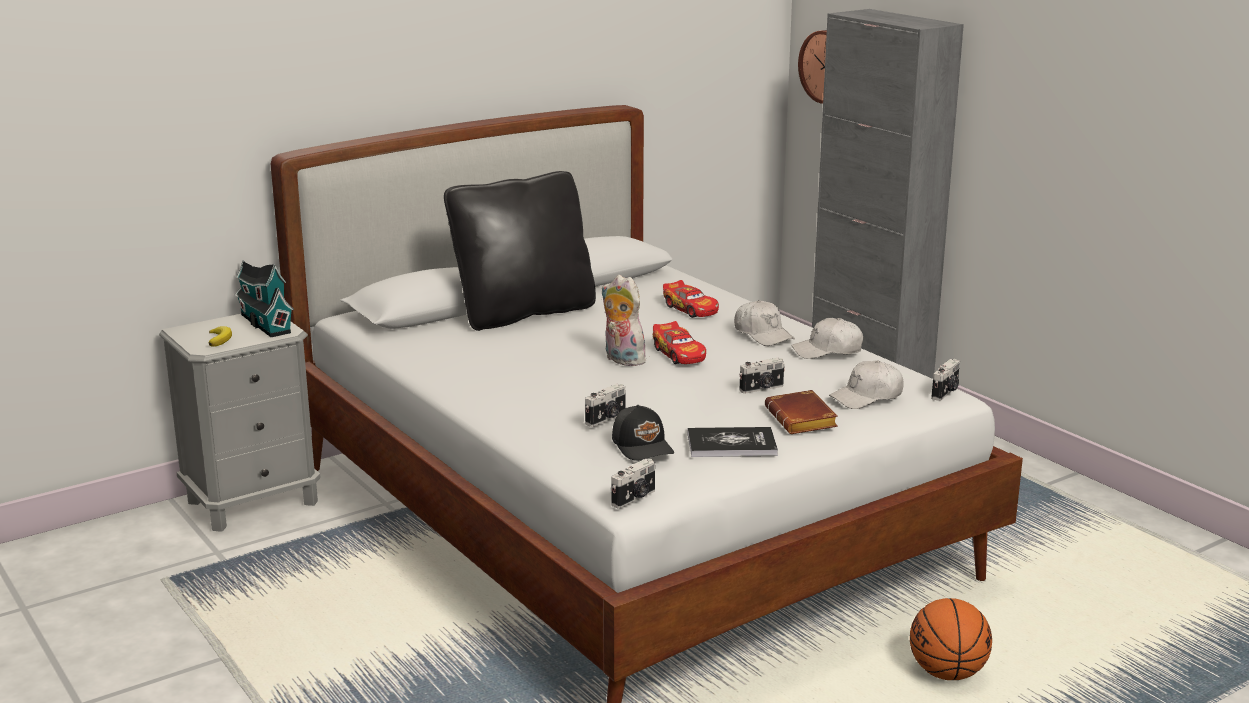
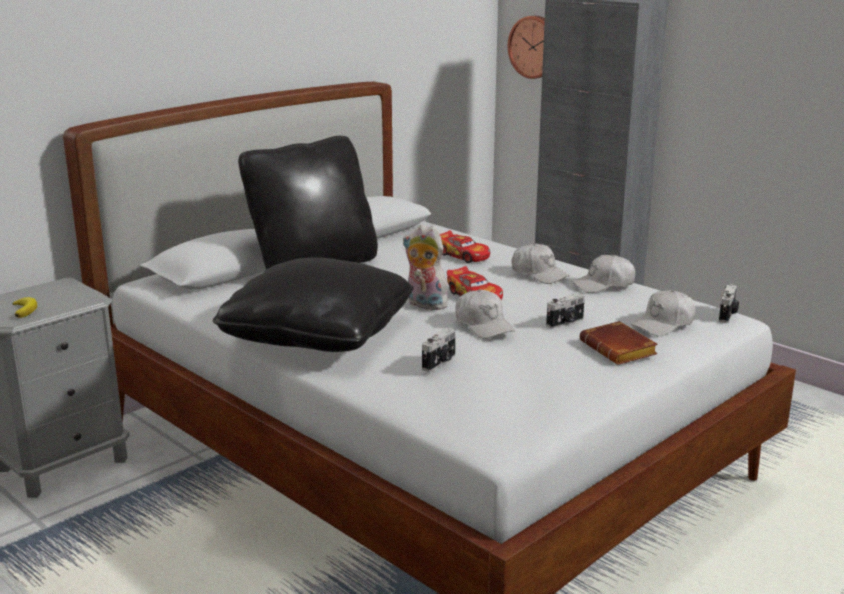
camera: 10 degrees left, 0 degrees up
toy house [234,260,293,337] -> none
camera [611,459,655,509] -> none
black cap [612,405,674,461] -> none
book [687,427,778,457] -> none
basketball [910,598,992,680] -> none
none -> black pillow [213,258,414,352]
none -> white cap [455,289,515,339]

